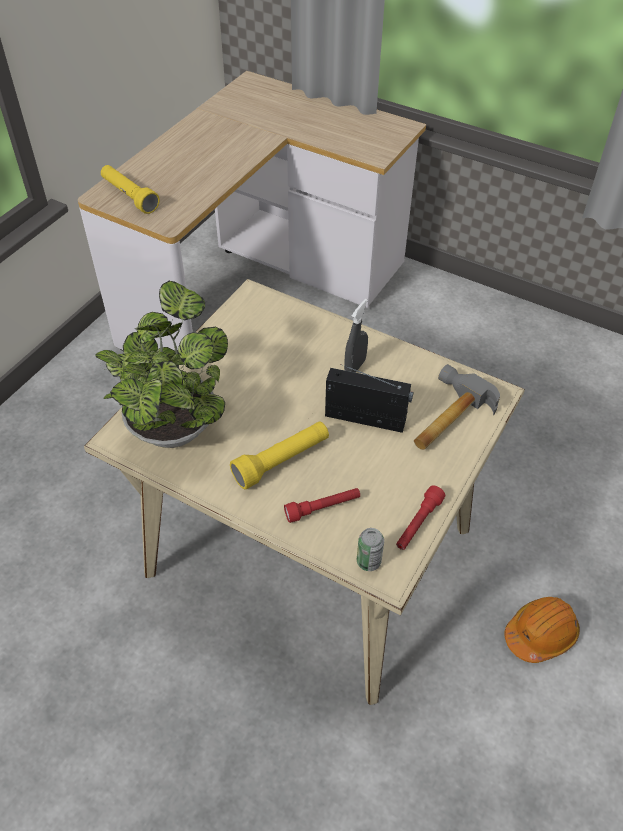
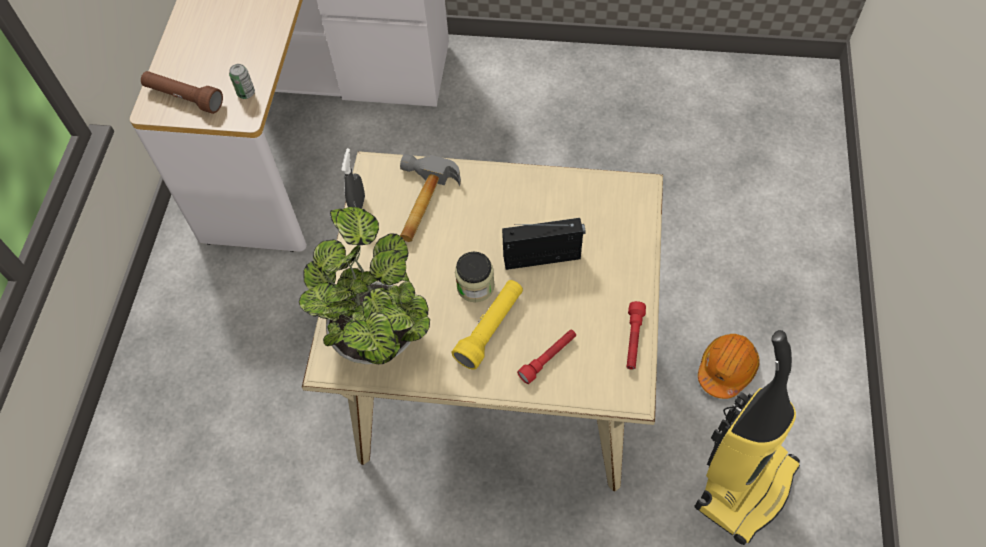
camera: 20 degrees left, 10 degrees up
yellow flashlight [101,165,160,214] -> brown flashlight [141,71,223,114]
grey spray bottle [344,299,368,373] -> grey spray bottle moved to [341,148,365,209]
can [357,528,384,571] -> can moved to [229,64,255,99]
hammer [414,364,500,450] -> hammer moved to [400,154,461,242]
none -> jar [455,251,495,302]
none -> vacuum cleaner [694,330,800,545]

